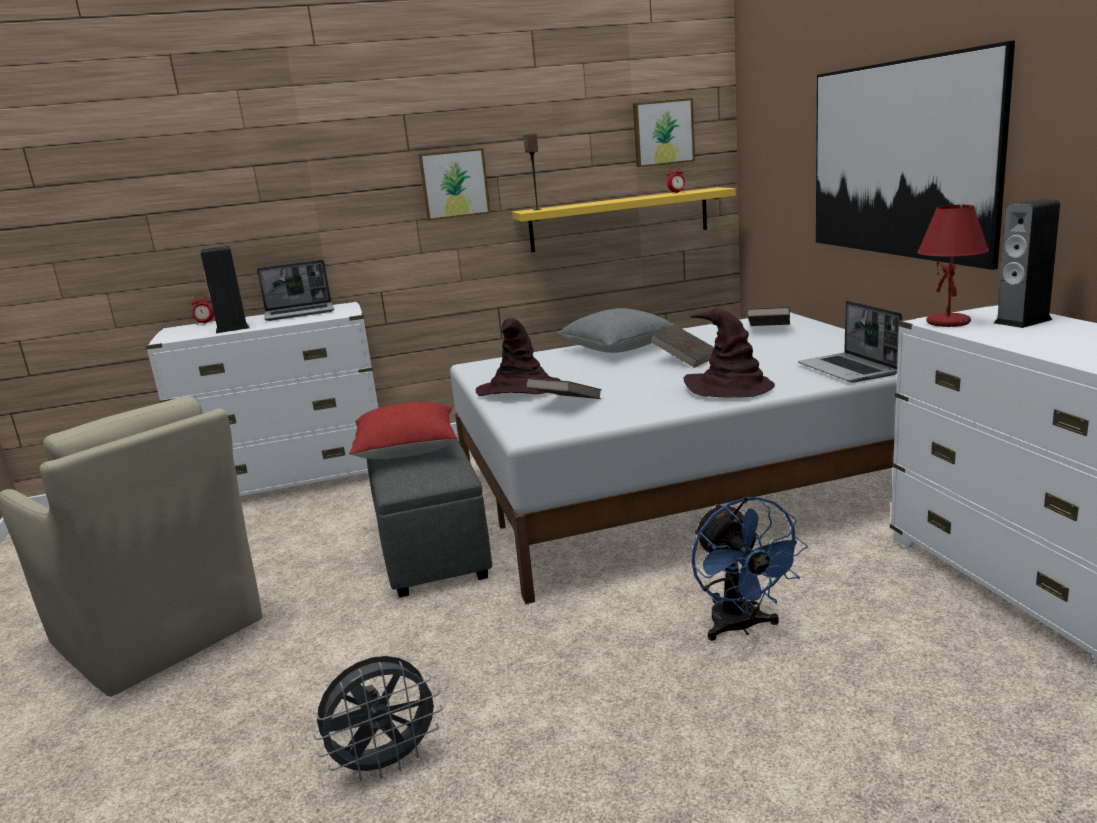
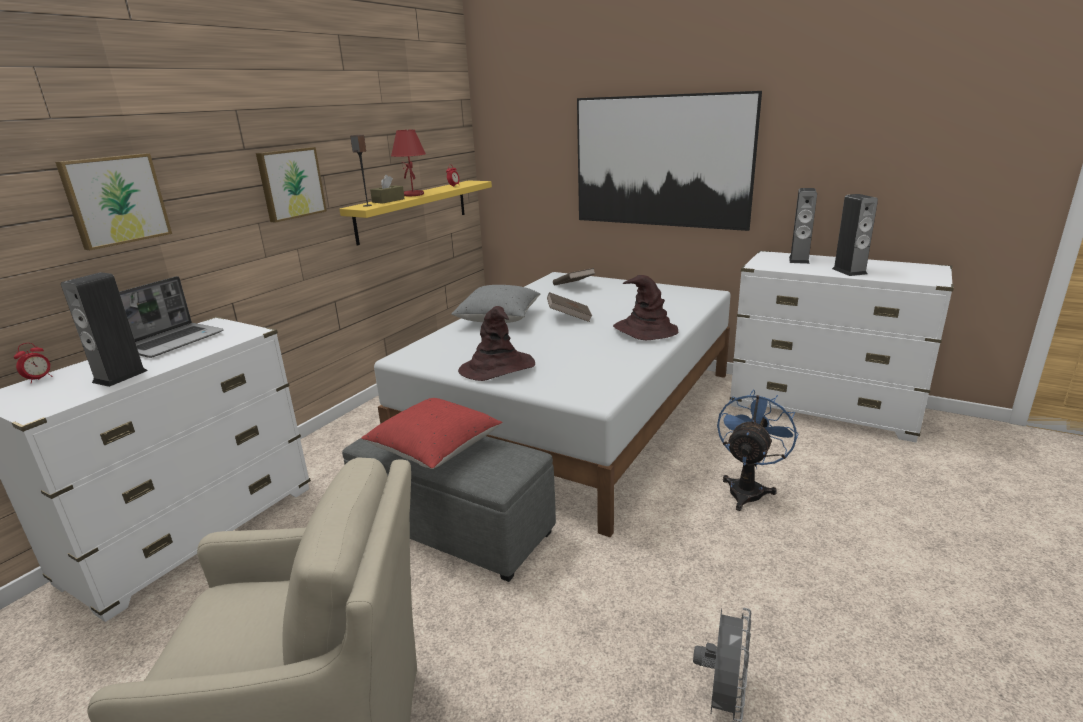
camera: 45 degrees left, 5 degrees up
brown book [526,378,602,399] -> none
picture [633,98,695,167] -> picture moved to [55,153,172,250]
blue fan [692,497,808,641] -> blue fan turned 90 degrees counterclockwise [717,389,799,511]
laptop [798,300,902,383] -> none
red table lamp [917,205,989,327] -> red table lamp moved to [391,130,426,196]
none -> brown tissue box [370,175,405,204]
none -> speaker [832,194,878,276]

